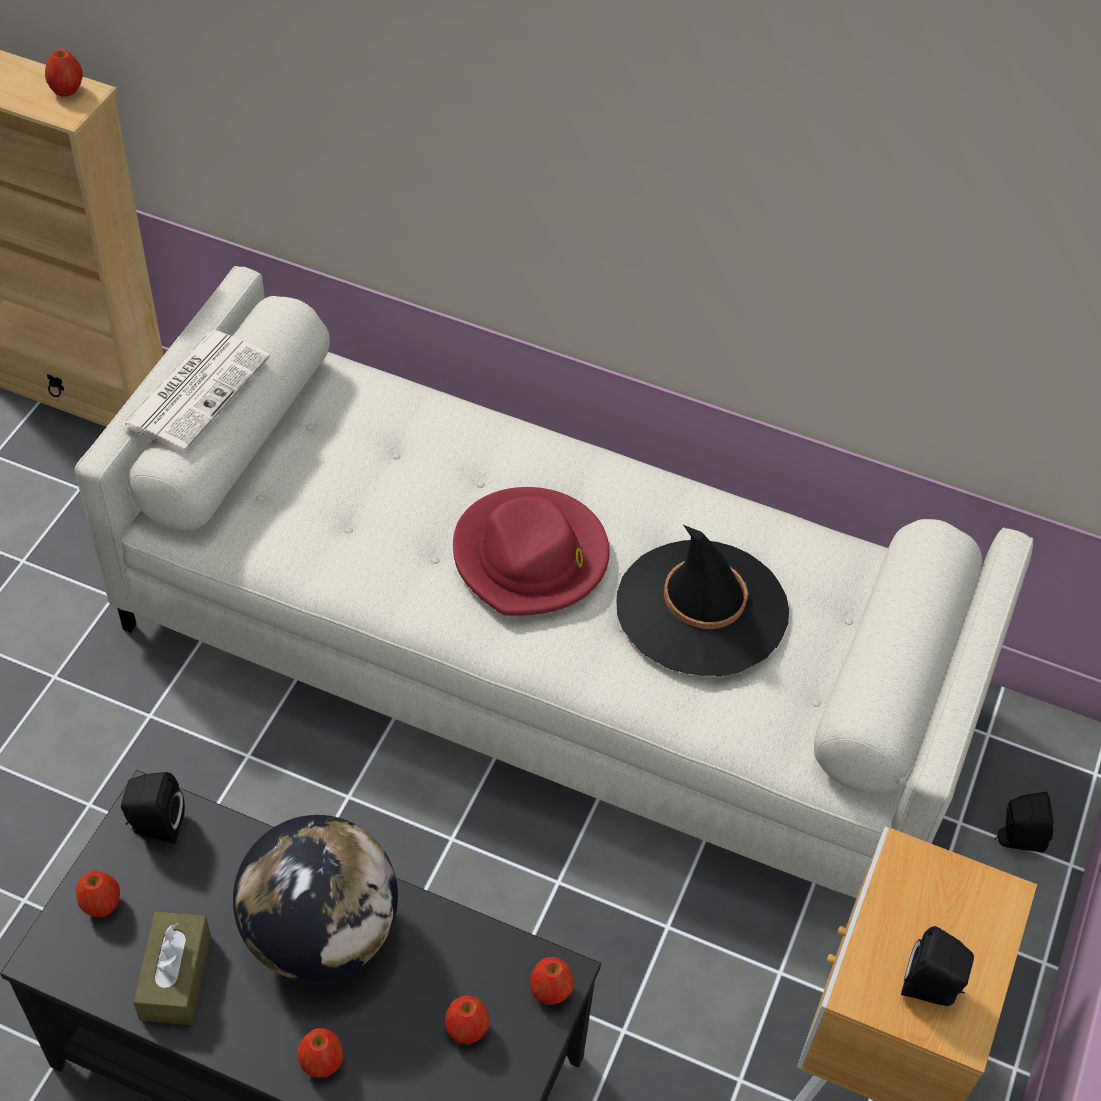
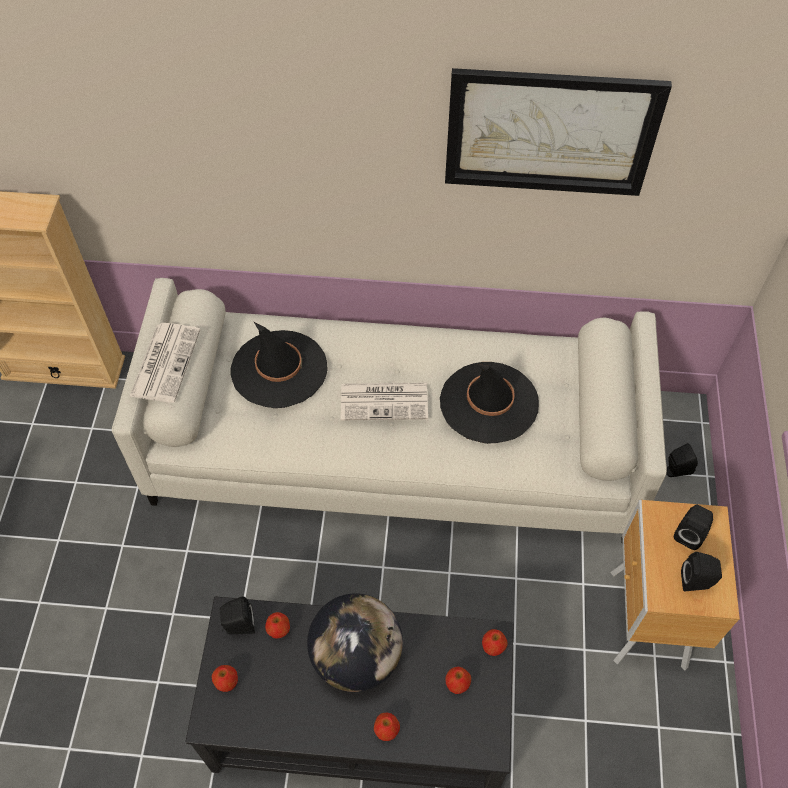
camera: 15 degrees left, 5 degrees up
apple [45,49,83,97] -> apple moved to [265,612,290,638]
brown tissue box [133,911,211,1025] -> none
red hat [453,487,610,616] -> newspaper [341,383,428,421]
none -> black hat [230,322,328,408]
none -> picture [445,68,672,196]
none -> black speaker [674,505,713,550]

